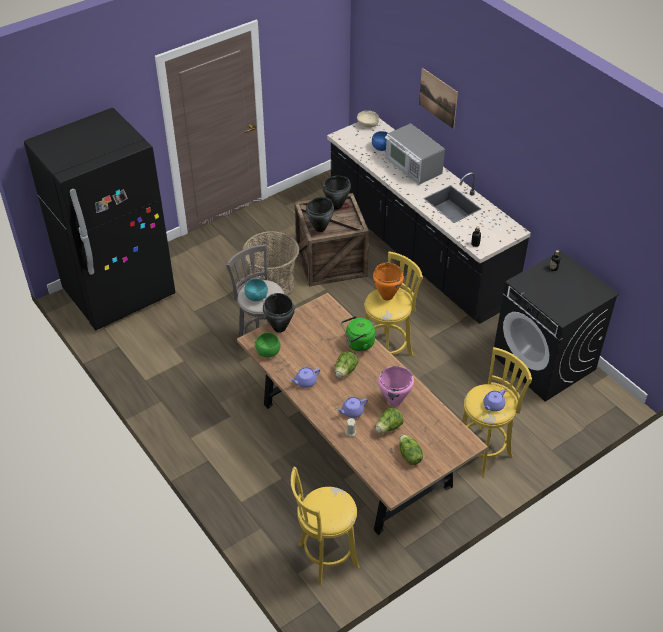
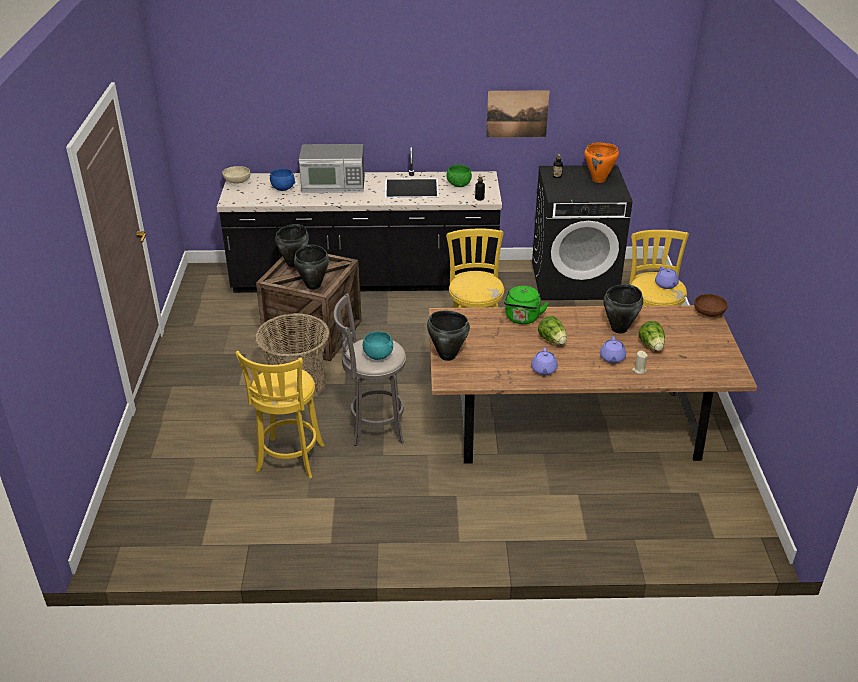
camera: 55 degrees left, 10 degrees down
black fridge [24,108,176,330] -> none
green bowl [254,333,280,358] -> green bowl moved to [446,165,472,187]
yellow stool [291,467,360,585] -> yellow stool moved to [235,351,325,479]
orange cooking pot [373,263,404,300] -> orange cooking pot moved to [584,142,619,183]
pink cooking pot [378,366,414,406] -> black cooking pot [603,284,643,333]
lettuce [399,435,423,465] -> none
picture [419,68,458,129] -> picture moved to [486,90,549,138]
none -> brown bowl [694,294,728,317]

